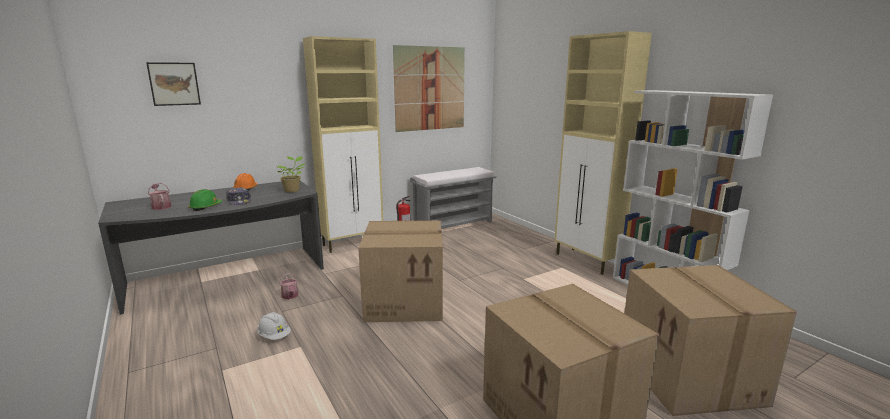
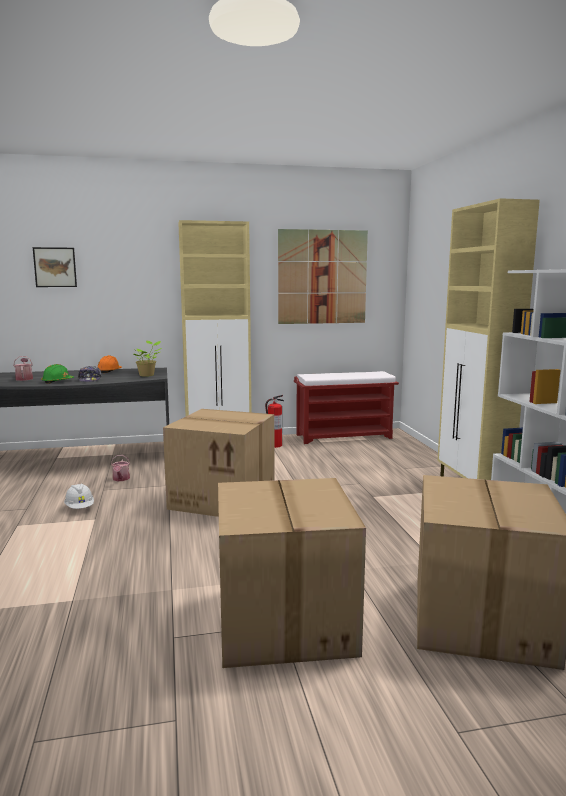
camera: 20 degrees right, 5 degrees down
grey bench [410,167,497,229] -> red bench [294,371,399,444]

